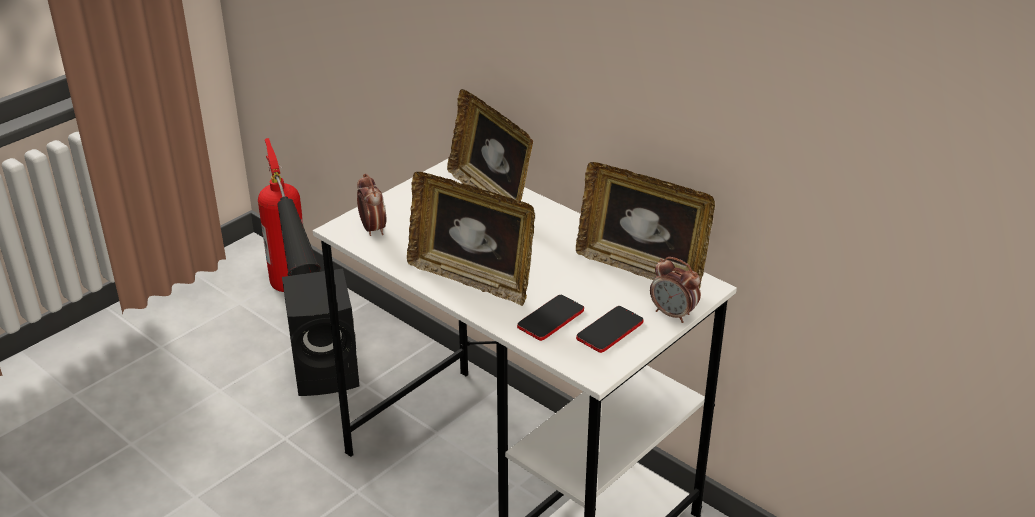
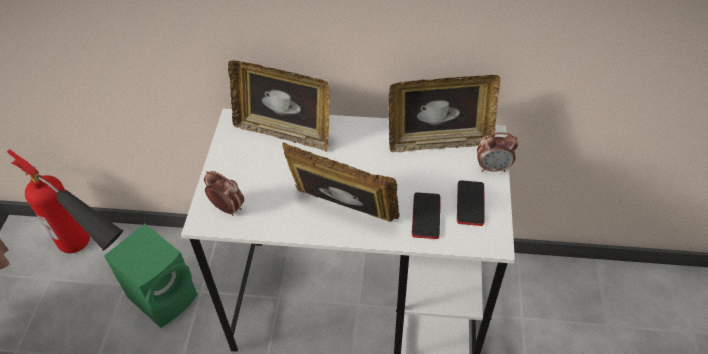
camera: 35 degrees left, 15 degrees up
black speaker [282,269,360,396] -> green speaker [104,224,198,328]
picture frame [407,172,535,306] -> picture frame turned 150 degrees counterclockwise [282,142,400,222]

